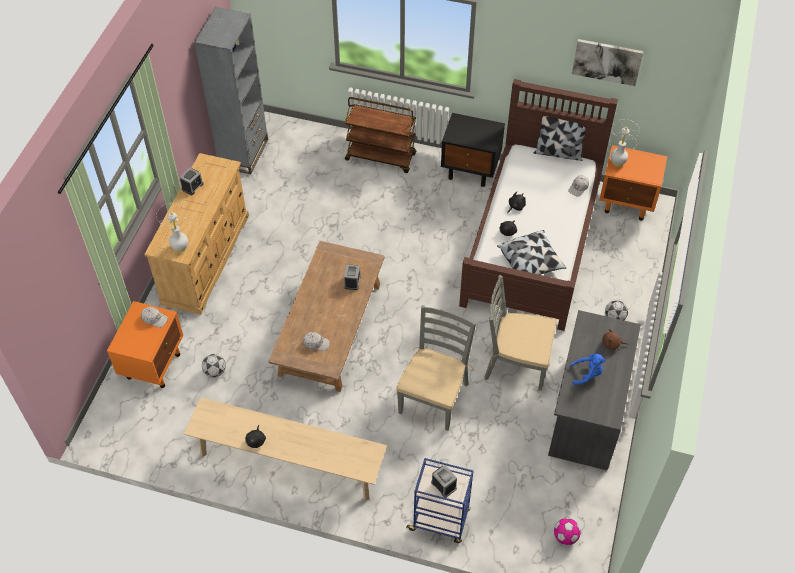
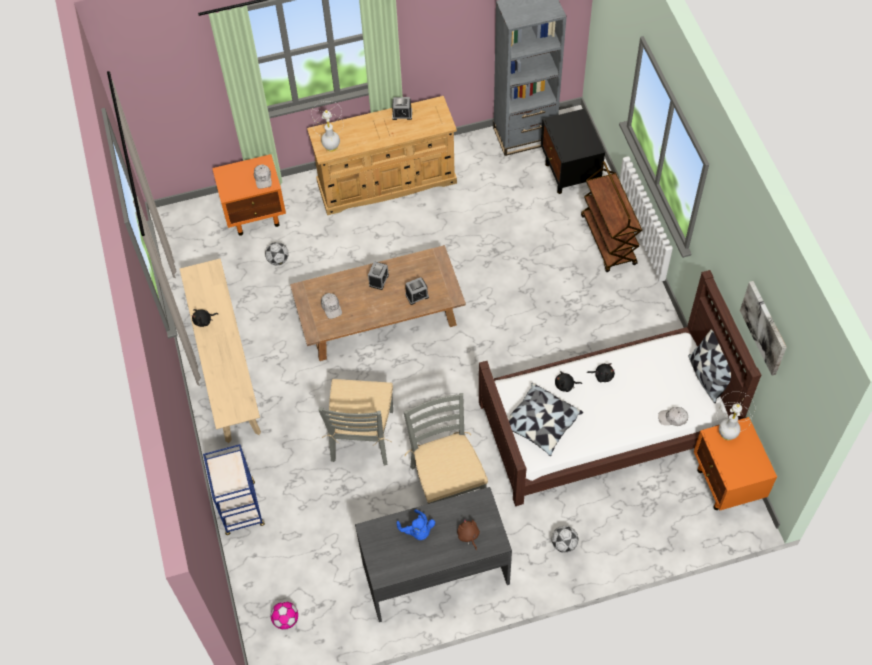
camera: 60 degrees right, 5 degrees up
grey chair [396,305,476,431] -> grey chair turned 105 degrees clockwise [318,379,393,466]
alarm clock [431,465,457,498] -> alarm clock moved to [368,262,389,290]
black nightstand [441,113,505,187] -> black nightstand moved to [541,109,605,194]

